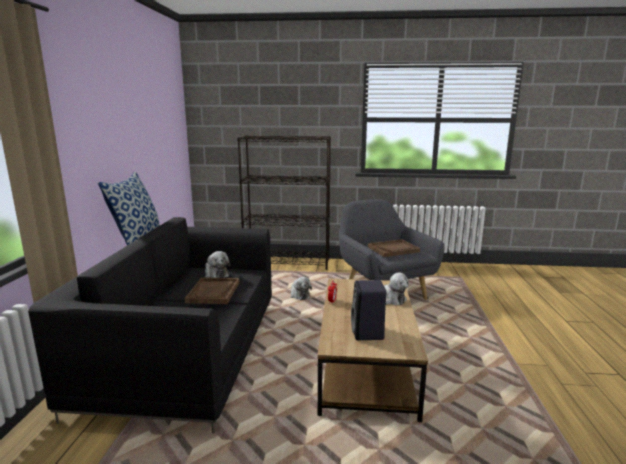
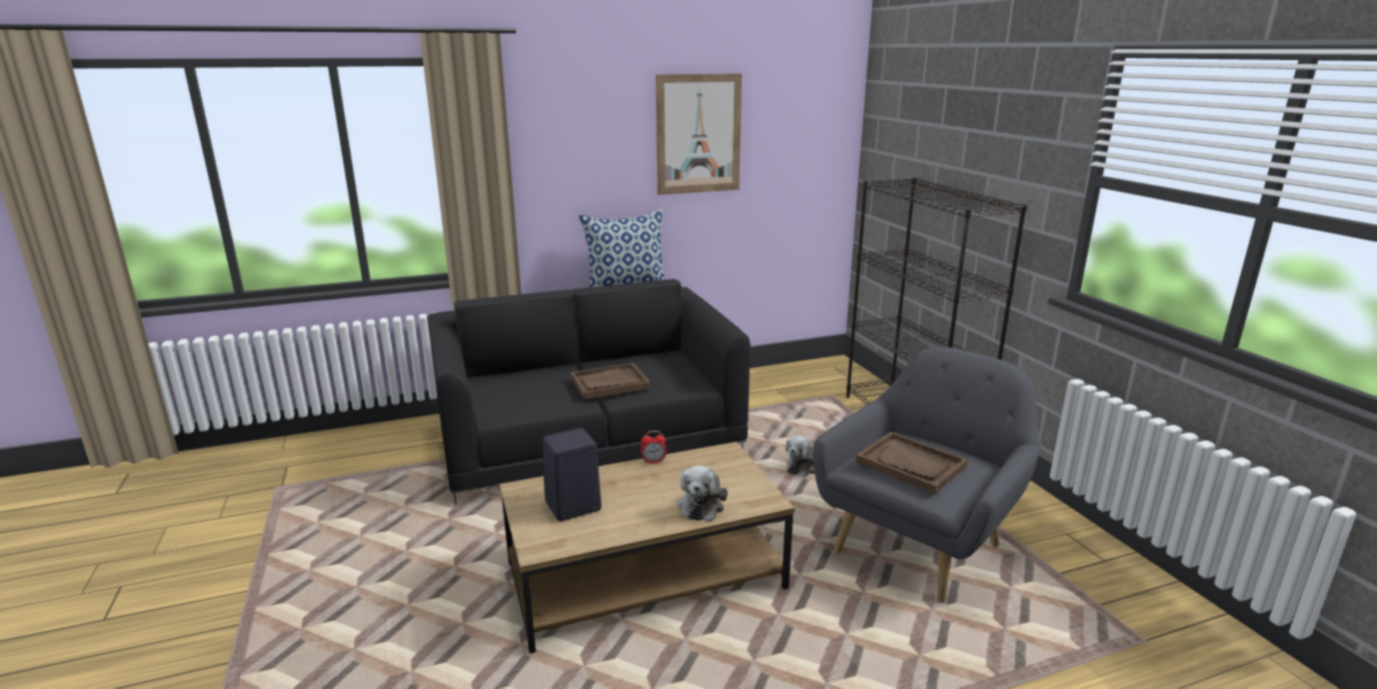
camera: 65 degrees right, 5 degrees up
plush toy [205,251,230,278] -> none
none -> picture [656,74,742,195]

